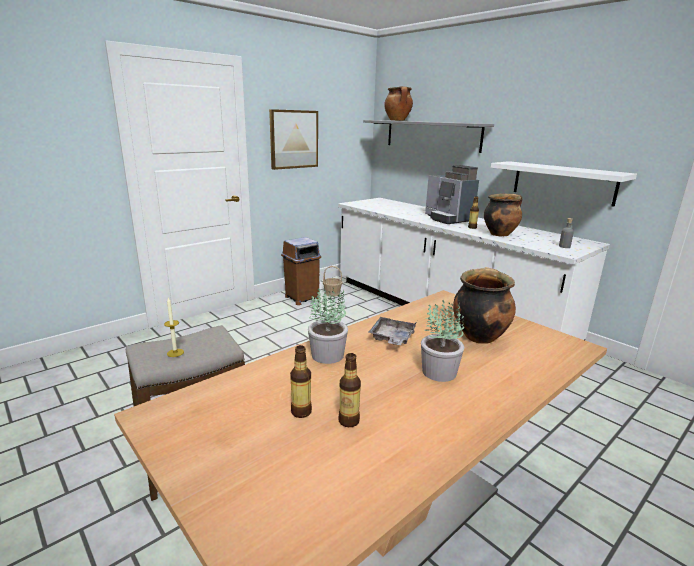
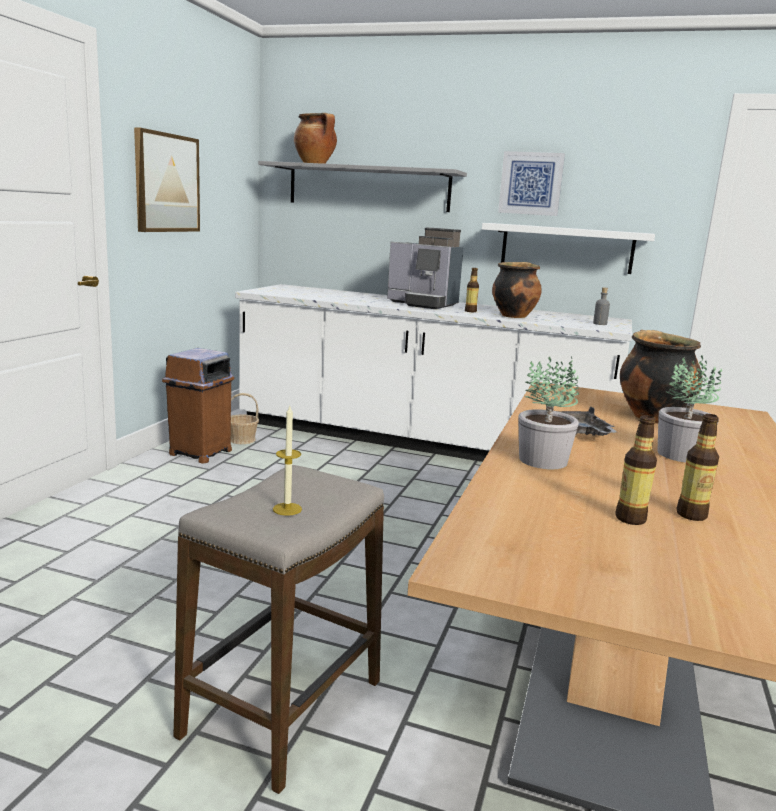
camera: 30 degrees left, 5 degrees down
none -> picture [498,151,565,216]

